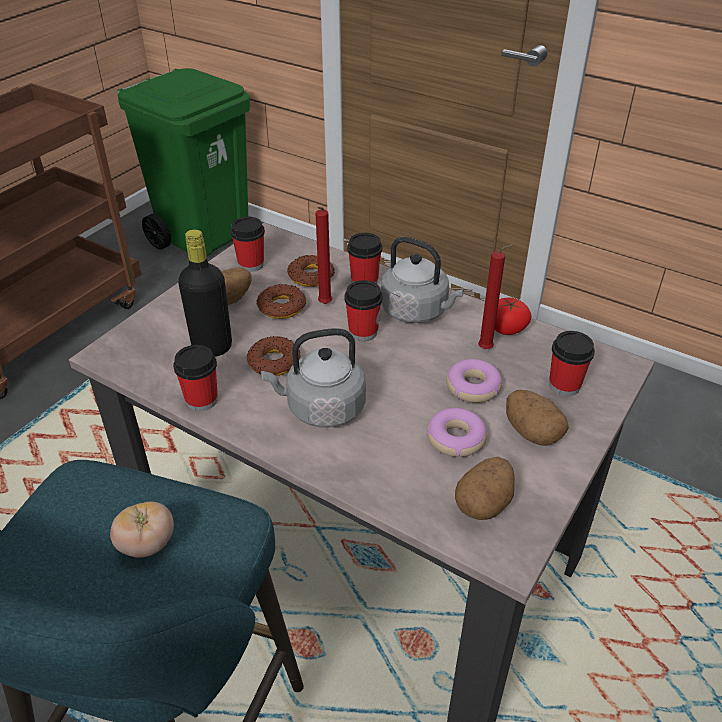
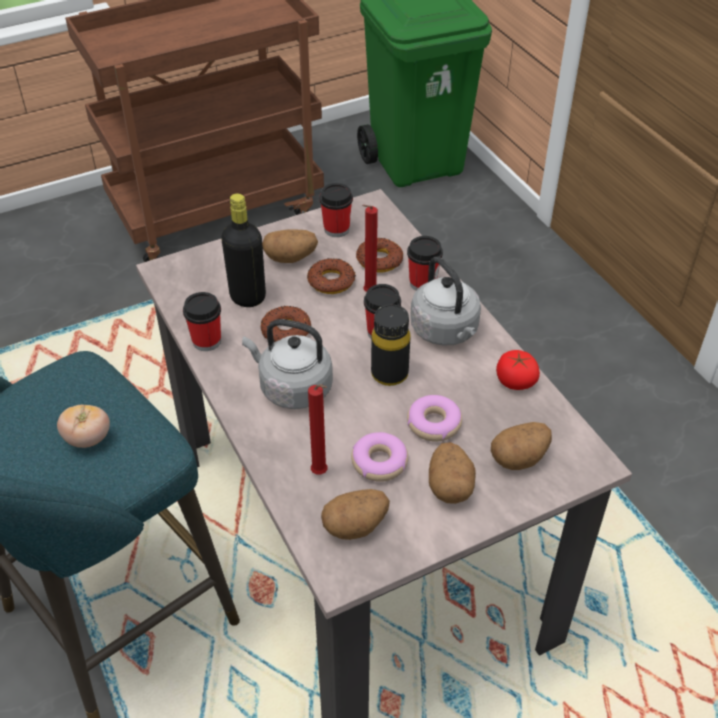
camera: 30 degrees right, 5 degrees up
red candle [478,244,515,349] -> red candle moved to [308,384,328,475]
cup [549,331,595,396] -> potato [491,422,552,470]
none -> black bottle [371,304,410,386]

